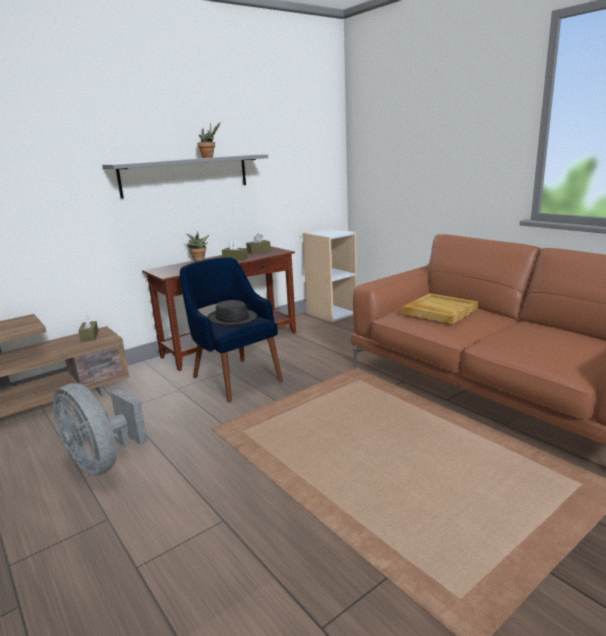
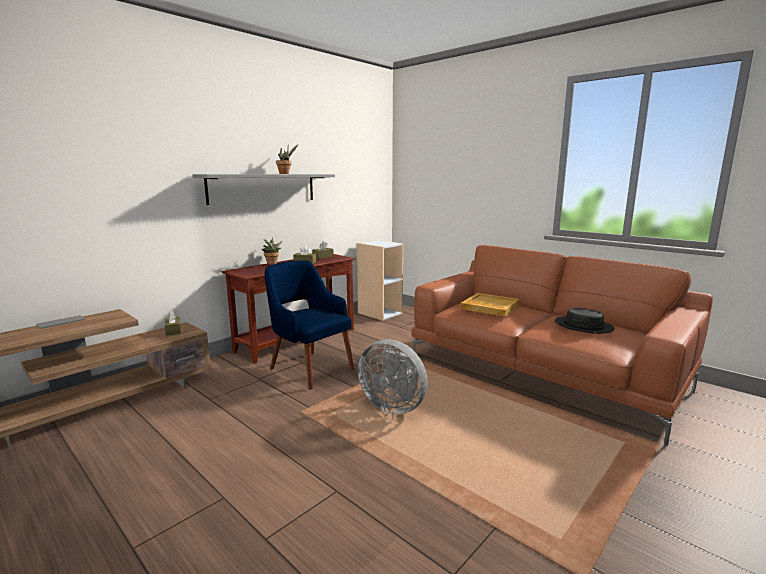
camera: 10 degrees left, 5 degrees down
grey fan [53,383,148,476] -> grey fan moved to [358,339,428,414]
black hat [207,300,257,325] -> black hat moved to [555,308,615,334]

